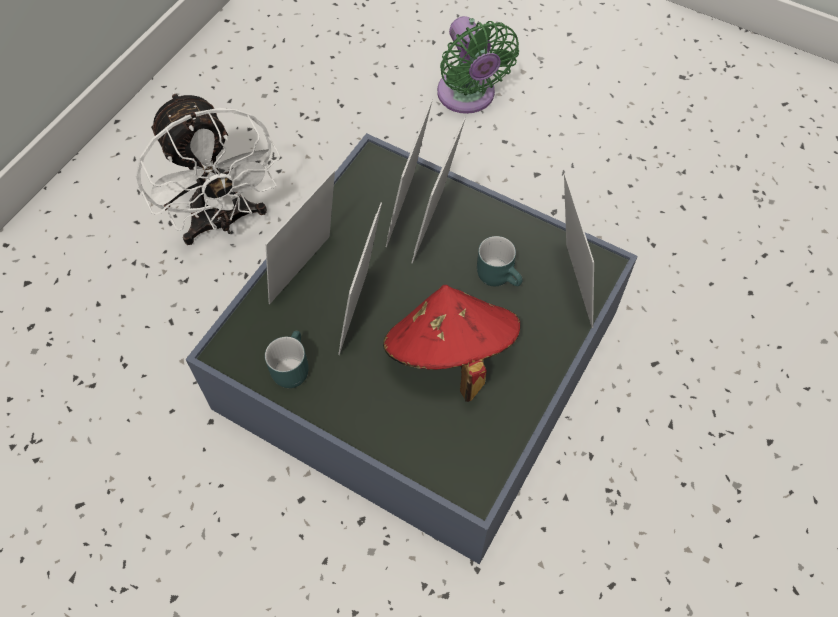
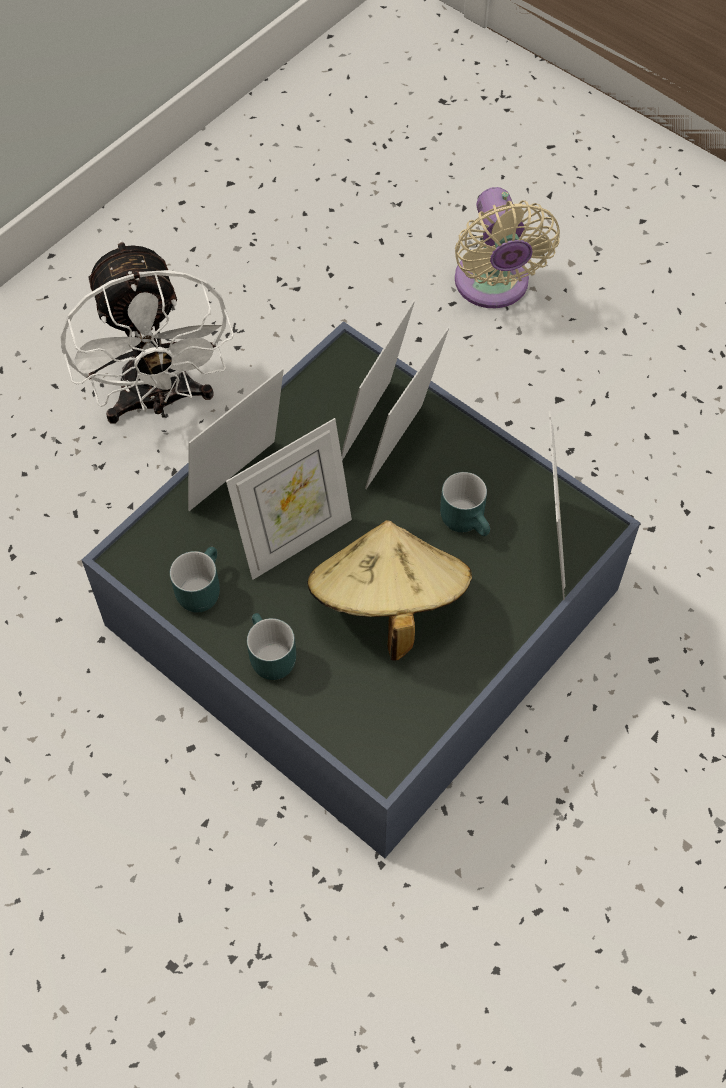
camera: 10 degrees right, 0 degrees up
picture frame [338,203,382,355] -> picture frame turned 150 degrees counterclockwise [226,418,352,580]
red hat [383,285,520,402] -> beige hat [307,520,472,661]
green fan [437,16,519,114] -> beige fan [455,187,560,308]
none -> turquoise mug [247,613,296,680]

